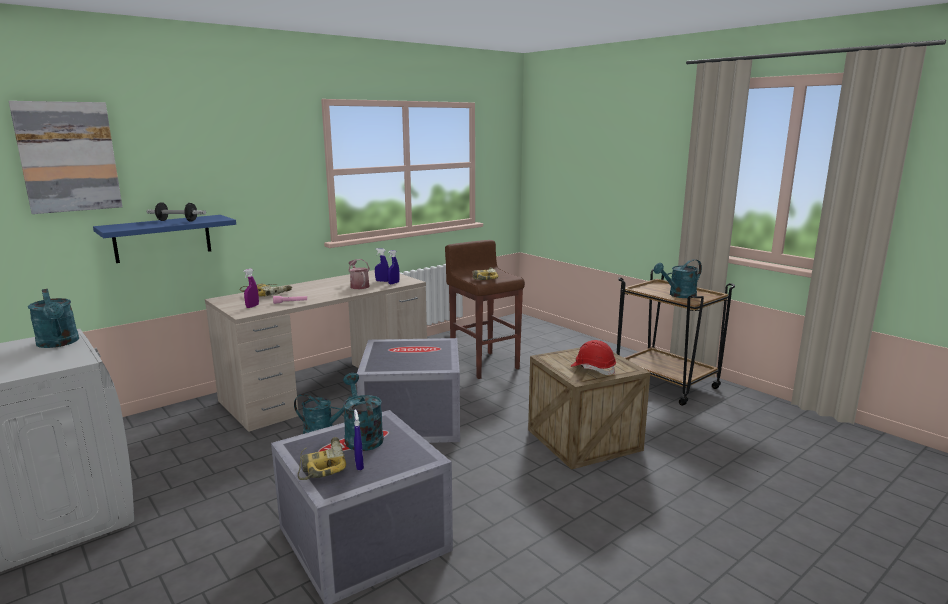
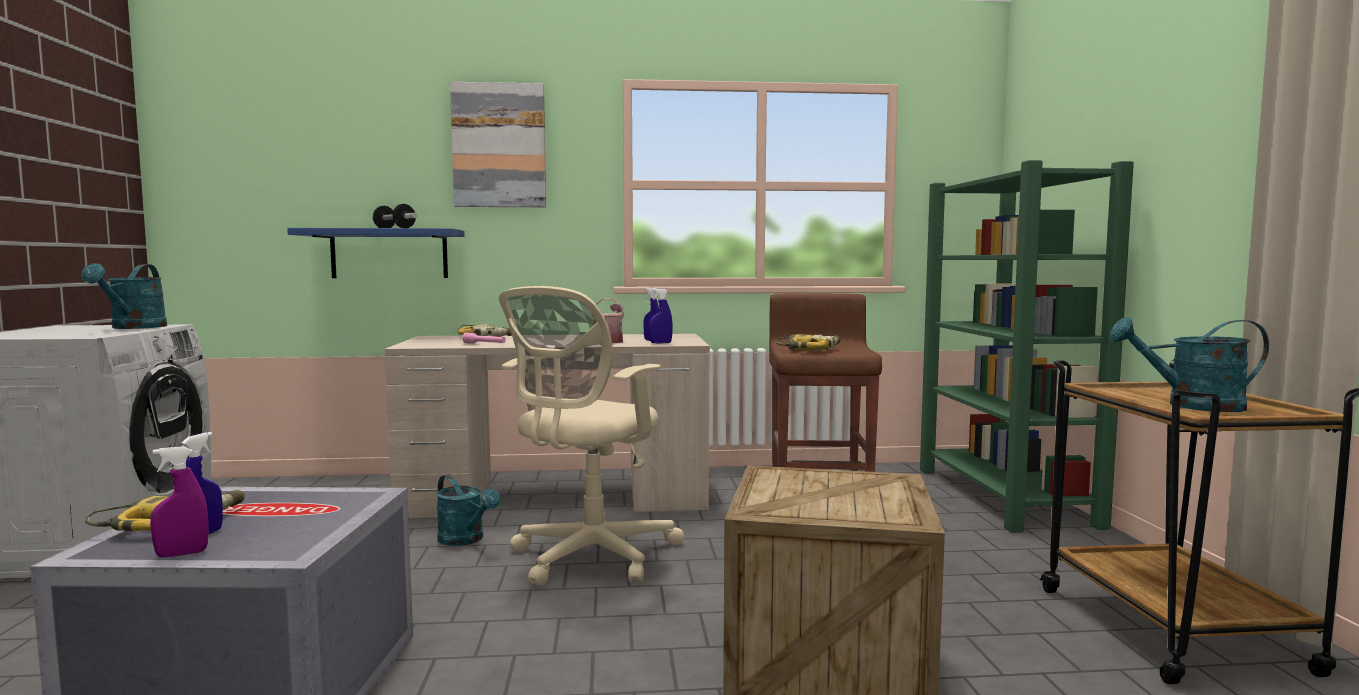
camera: 35 degrees right, 10 degrees down
picture [9,101,122,214] -> picture moved to [450,82,546,207]
purple spray bottle [243,269,259,308] -> purple spray bottle moved to [150,446,209,557]
turquoise watering can [343,373,384,451] -> none
grey storage box [357,338,460,443] -> beige office chair [499,286,684,586]
red hard hat [570,340,616,375] -> none
none -> green bookcase [920,160,1134,533]

